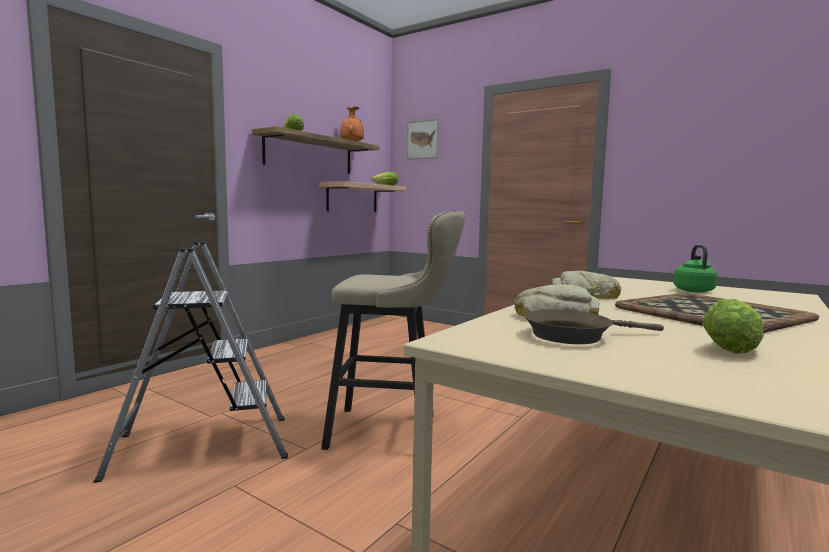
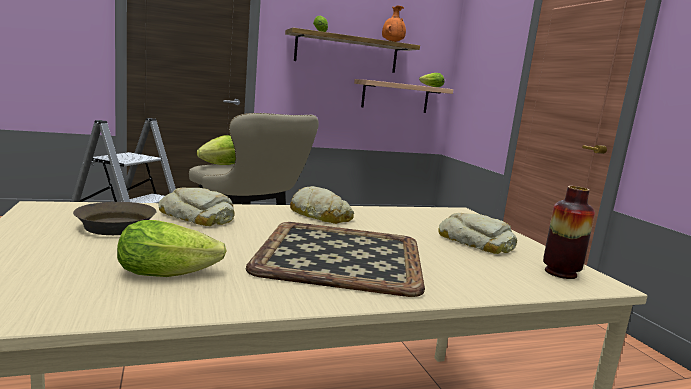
camera: 35 degrees right, 5 degrees up
picture [407,119,439,160] -> none
green kettle [674,245,717,293] -> bread [438,213,517,254]
none -> lettuce [197,135,236,165]
none -> vase [543,186,595,279]

